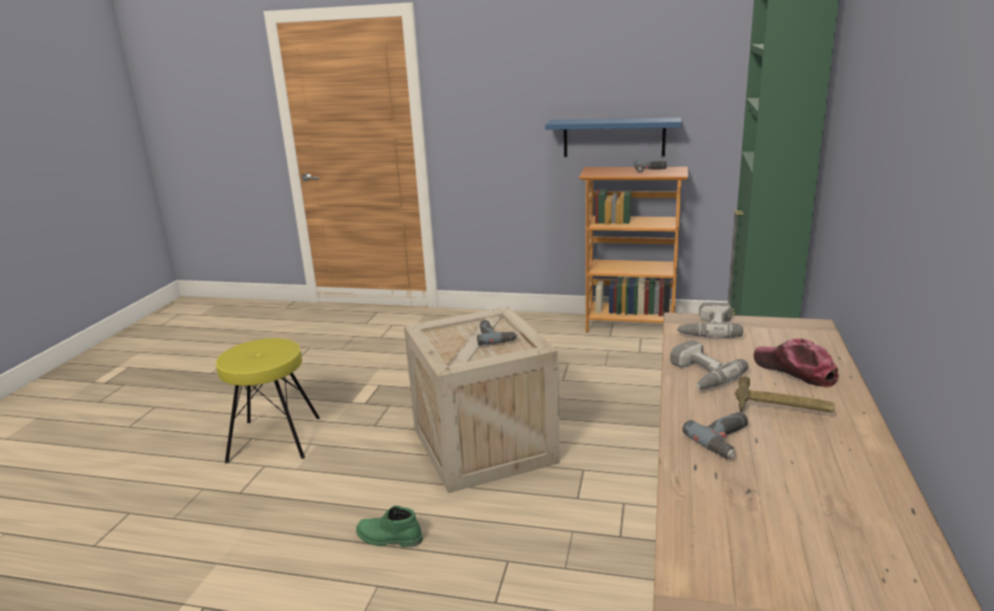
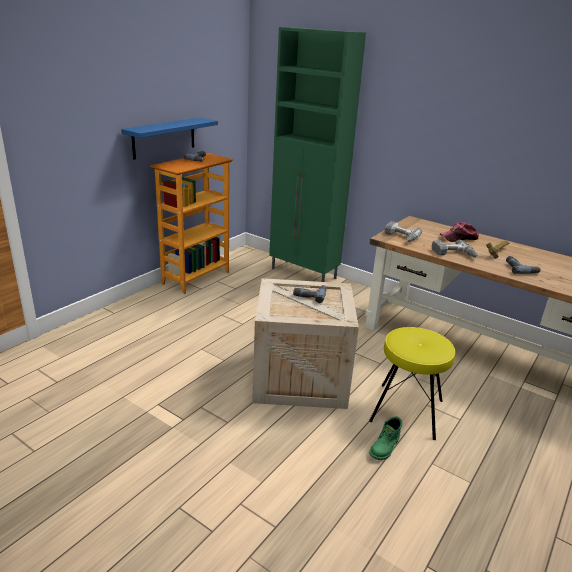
camera: 70 degrees left, 5 degrees up
yellow stool [216,338,320,463] -> yellow stool moved to [369,327,455,440]

